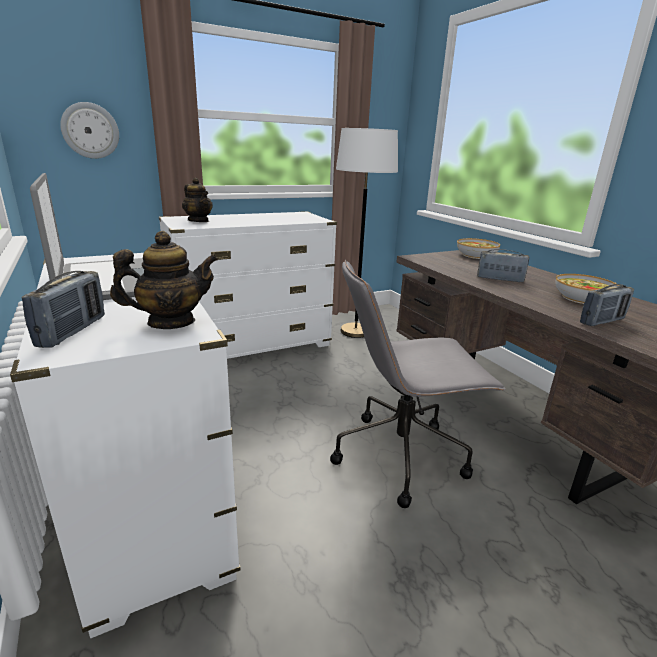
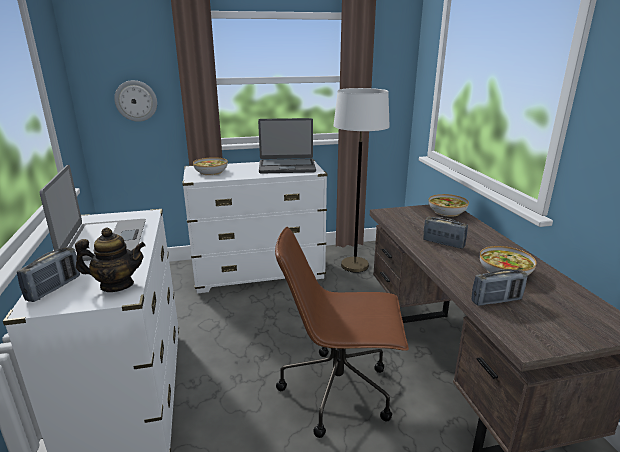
camera: 15 degrees right, 0 degrees up
teapot [182,178,213,222] -> bowl [193,157,228,175]
grey office chair [330,260,506,508] -> brown office chair [275,227,409,438]
none -> laptop [258,118,316,174]

